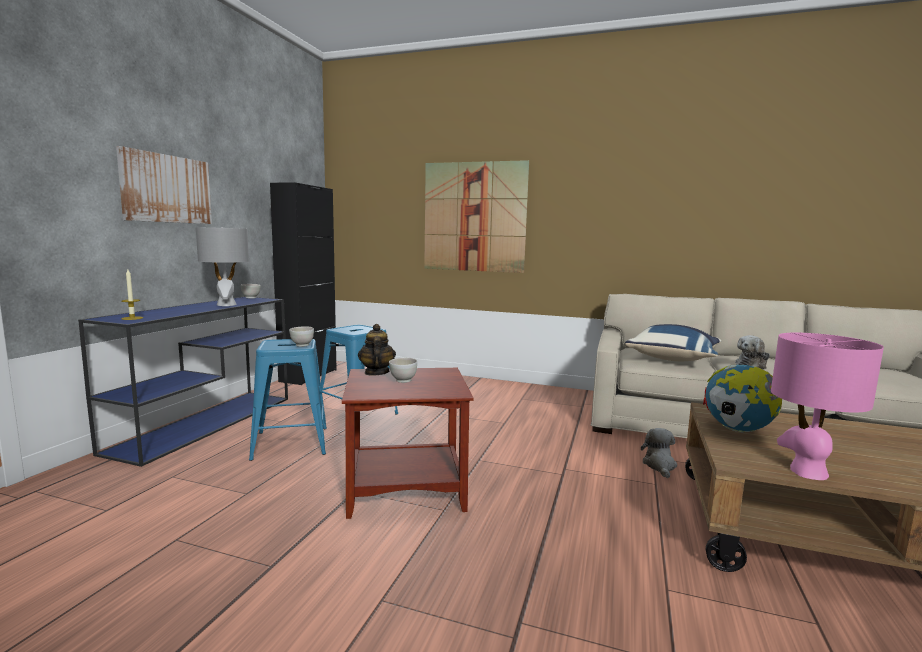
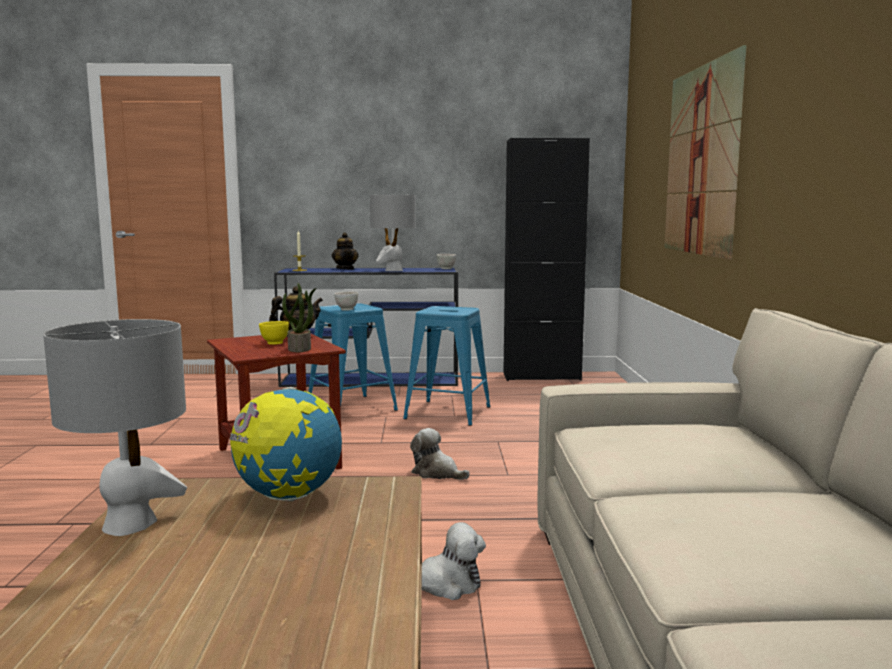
camera: 70 degrees right, 0 degrees up
picture [116,146,212,224] -> none
white bowl [389,358,417,383] -> yellow bowl [259,321,289,345]
blue pillow [625,324,721,361] -> none
plush toy [735,335,770,369] -> plush toy moved to [410,428,470,480]
pink table lamp [771,332,884,480] -> grey table lamp [43,319,187,536]
none -> potted plant [282,283,317,352]
none -> teapot [331,232,359,269]

